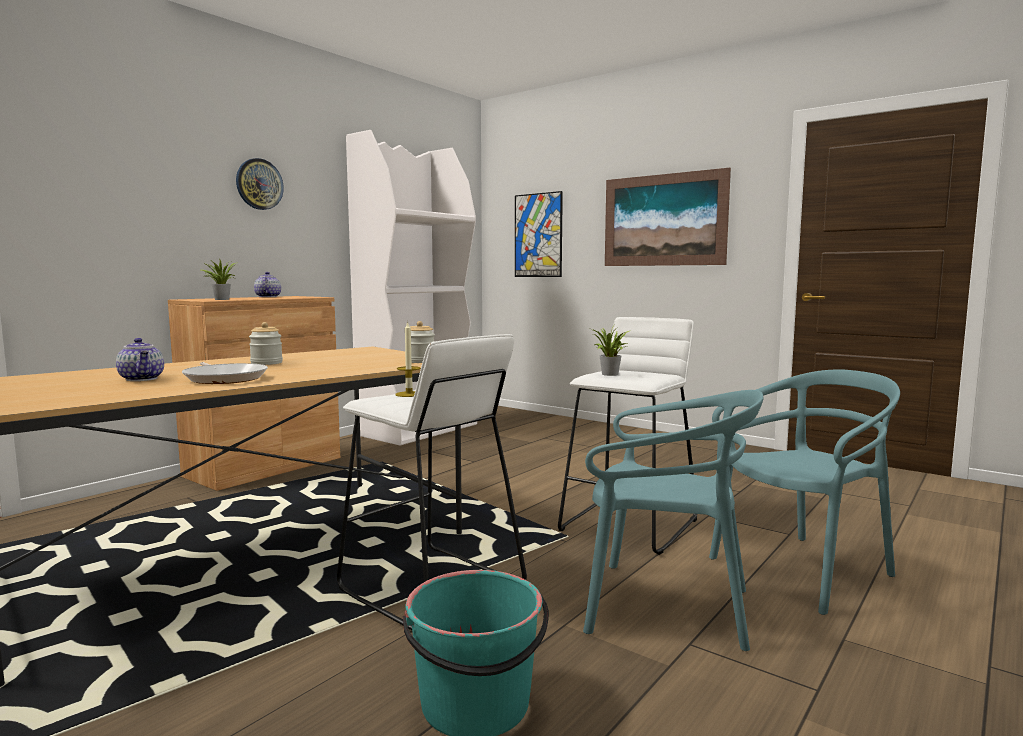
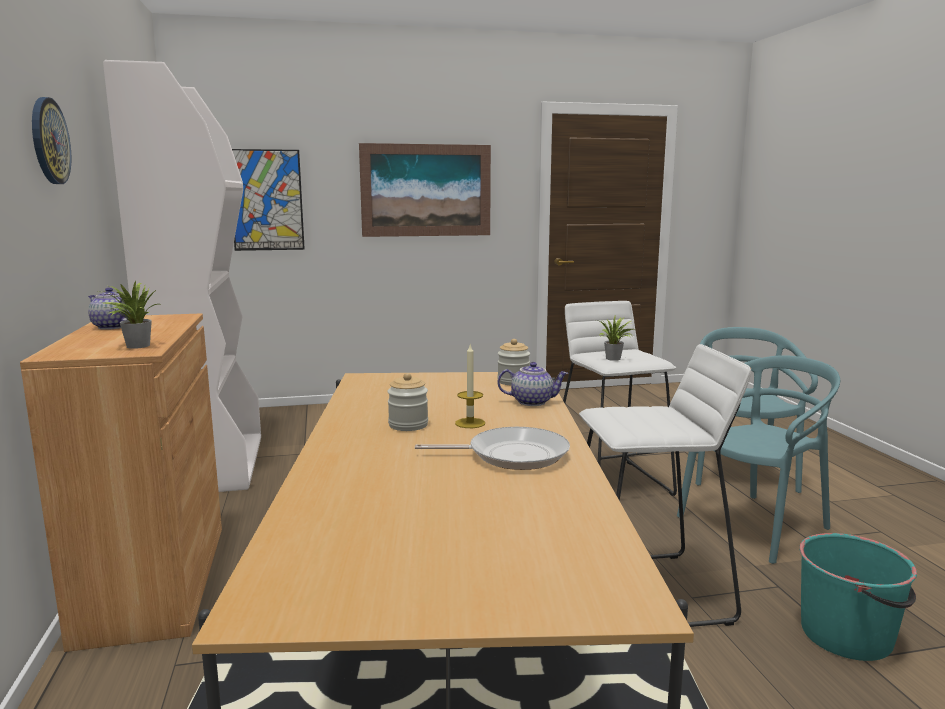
camera: 50 degrees left, 5 degrees up
teapot [116,338,164,381] -> teapot moved to [497,362,569,406]
candle [395,321,420,397] -> candle moved to [455,345,485,428]

